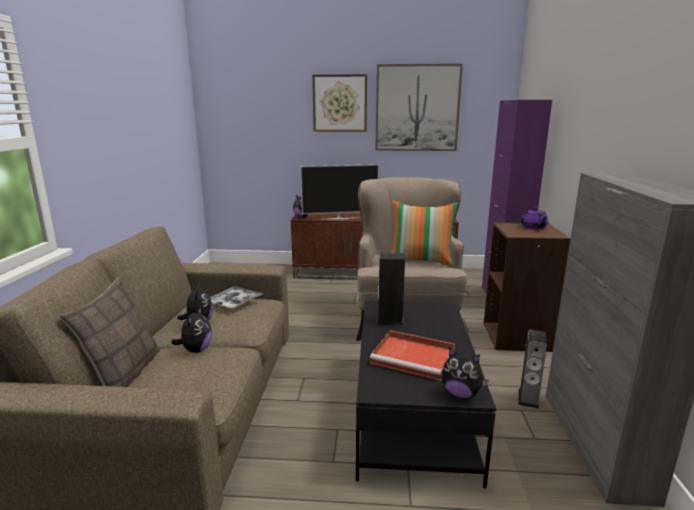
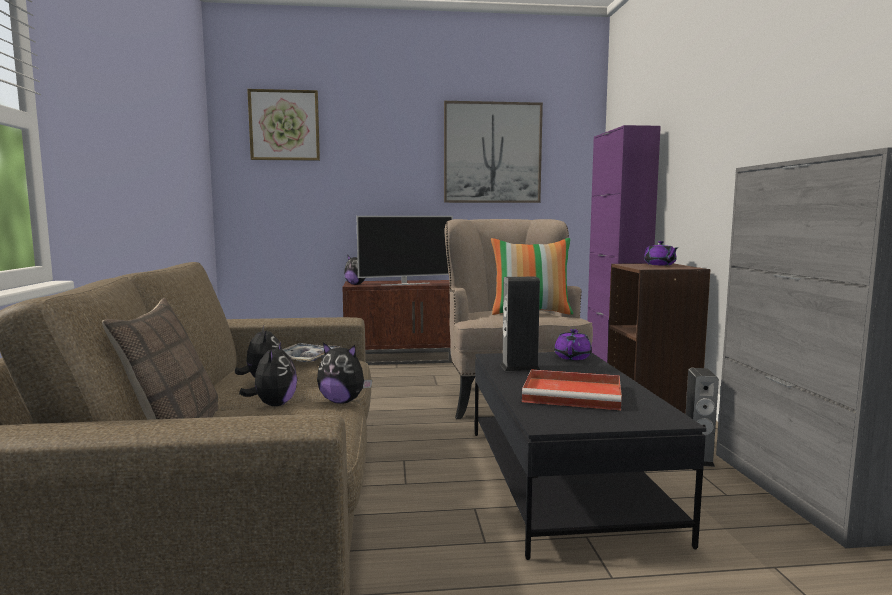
camera: 10 degrees left, 10 degrees down
picture [312,74,367,132] -> picture moved to [247,89,320,161]
plush toy [442,347,489,398] -> plush toy moved to [317,342,372,404]
none -> purple teapot [554,329,592,360]

